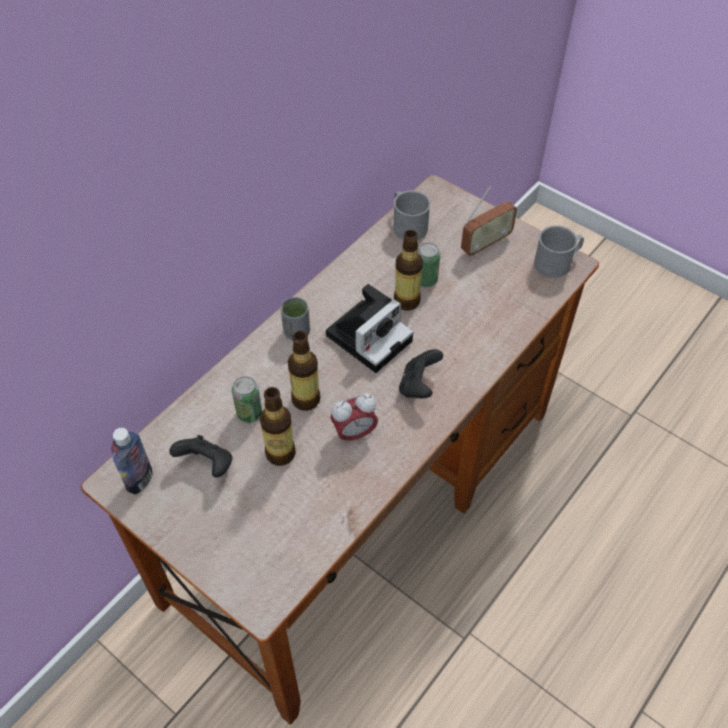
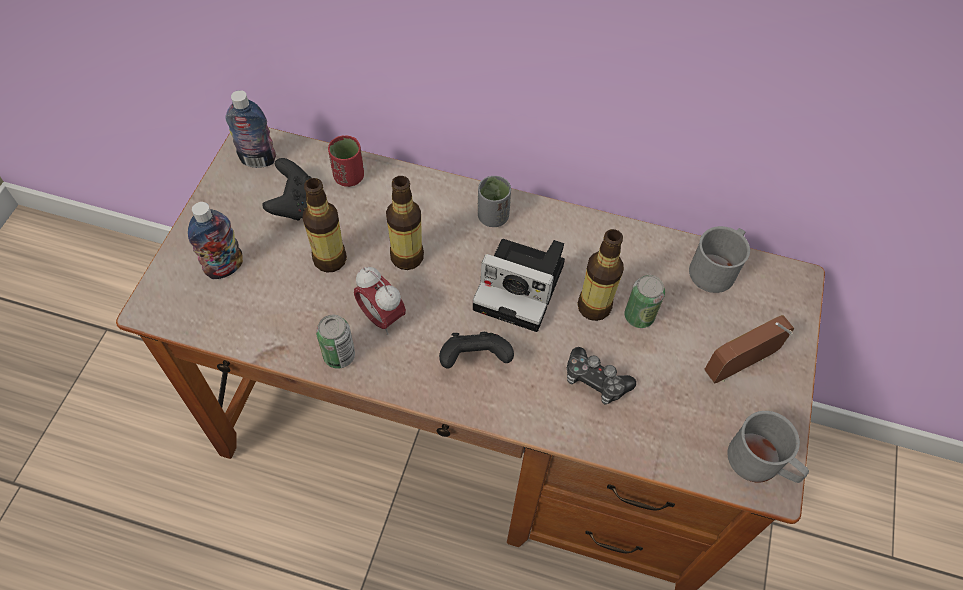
camera: 65 degrees right, 5 degrees up
can [232,376,262,423] -> can moved to [316,315,355,369]
radio [461,185,517,256] -> radio turned 120 degrees clockwise [704,315,794,383]
none -> bottle [188,202,243,279]
none -> red cup [328,135,364,187]
none -> game controller [567,347,636,405]

